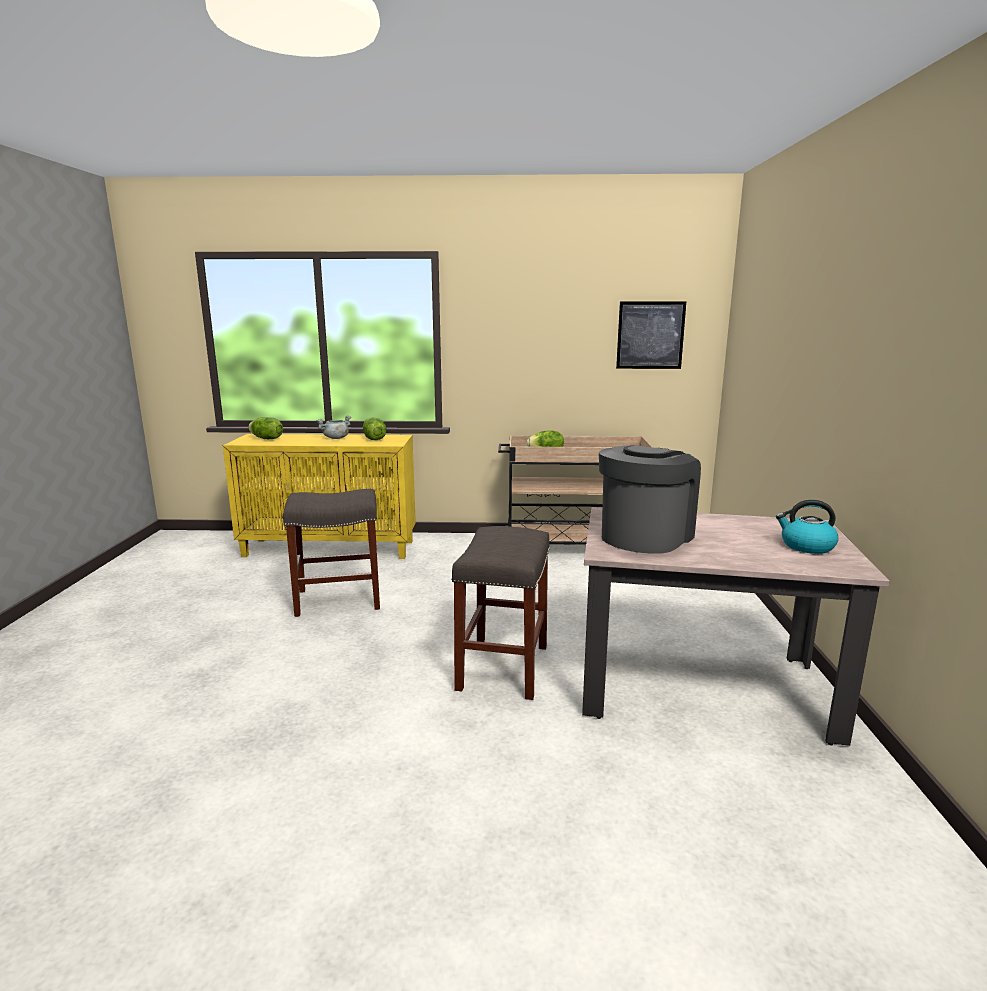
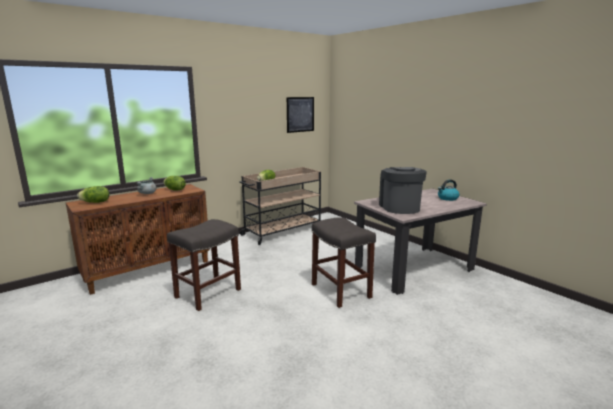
camera: 40 degrees left, 0 degrees up
yellow cabinet [223,434,416,559] -> brown cabinet [66,184,210,295]

